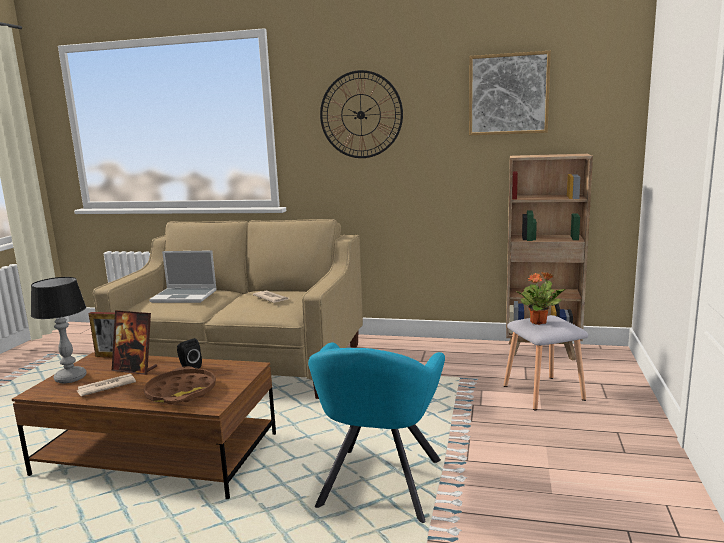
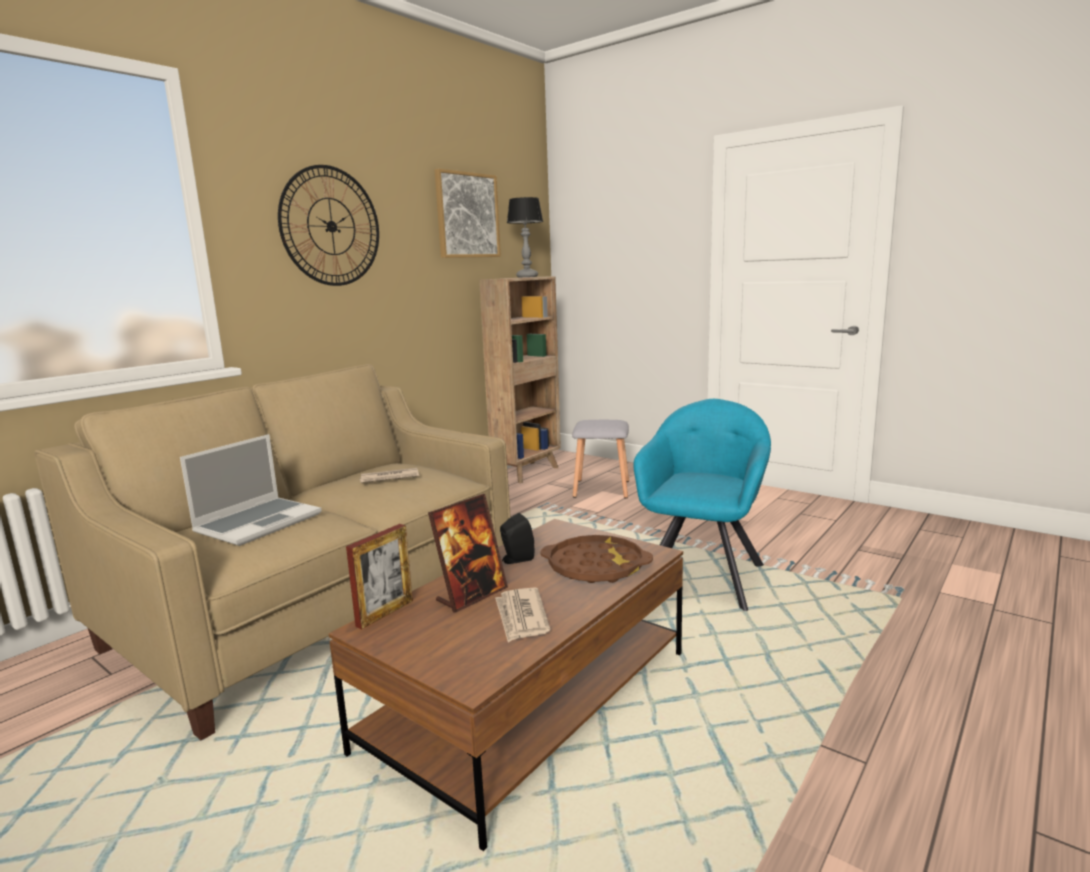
camera: 65 degrees left, 0 degrees up
table lamp [31,277,87,383] -> table lamp moved to [507,197,543,277]
turquoise armchair [308,342,445,523] -> turquoise armchair turned 105 degrees counterclockwise [633,399,771,611]
potted plant [516,272,565,325] -> none

